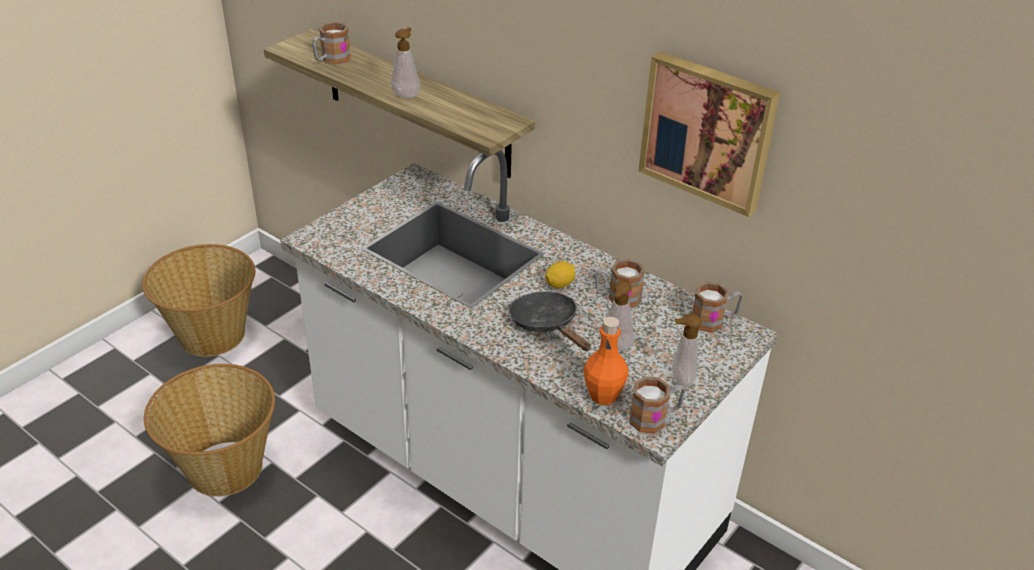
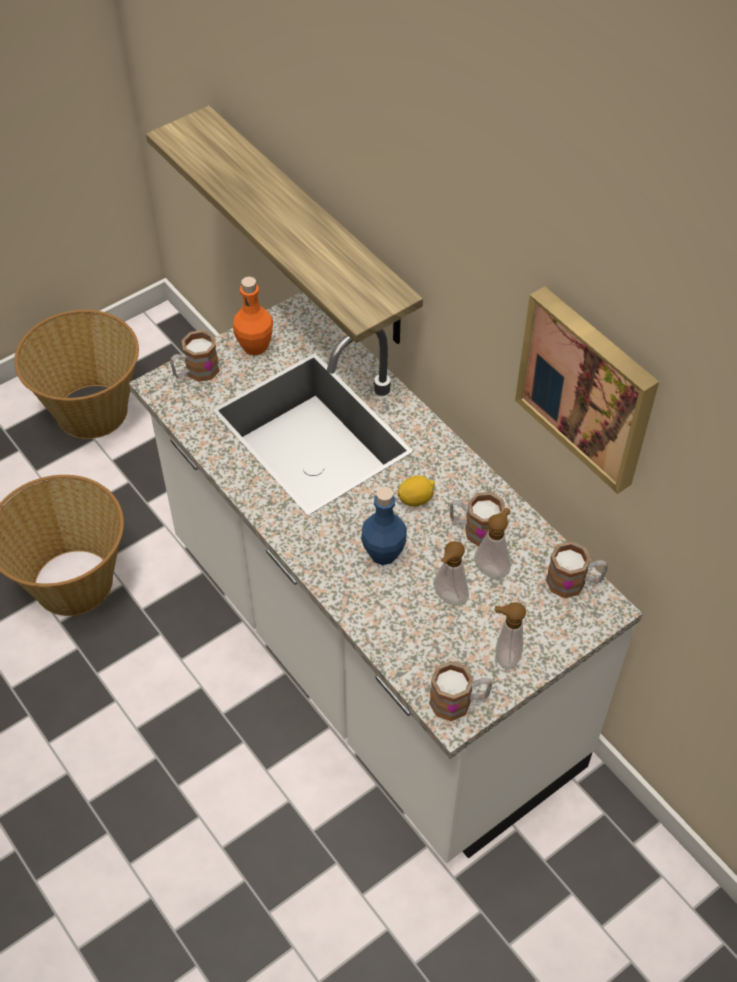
camera: 15 degrees right, 15 degrees up
mug [312,22,351,65] -> mug moved to [170,330,220,382]
soap dispenser [391,27,420,98] -> soap dispenser moved to [474,508,511,579]
black frying pan [509,291,591,351] -> blue bottle [361,487,407,565]
orange bottle [583,317,629,405] -> orange bottle moved to [233,277,273,356]

